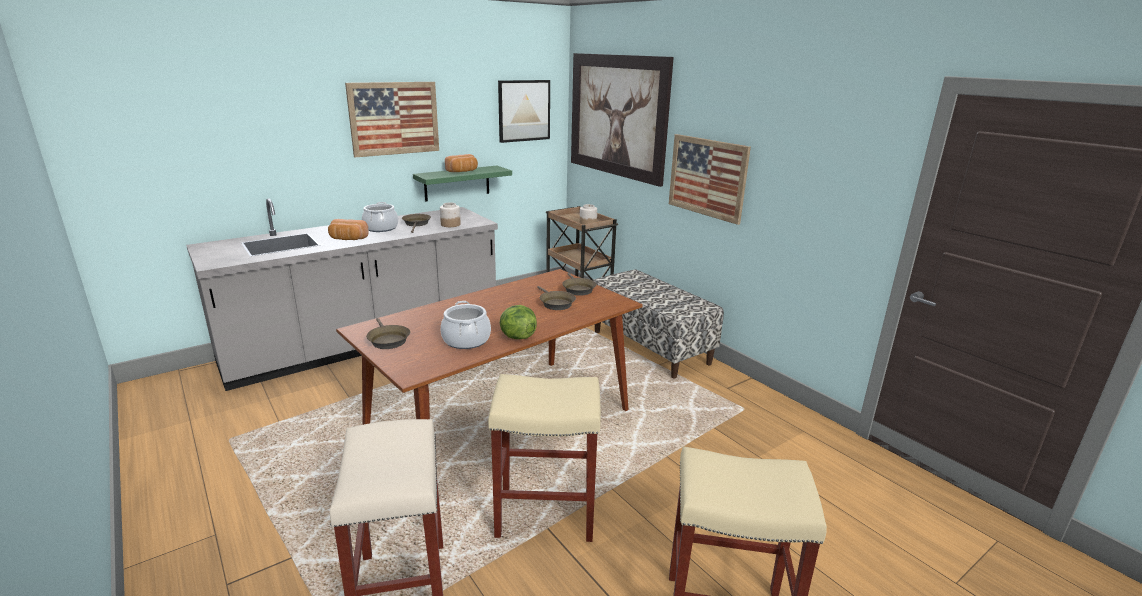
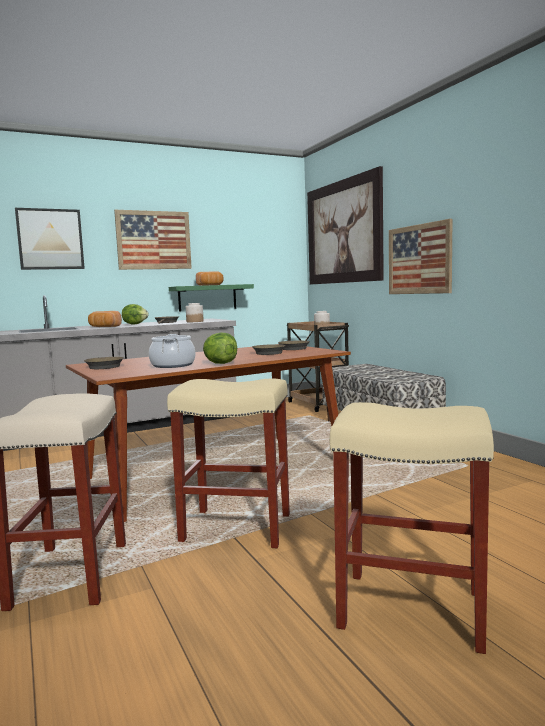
camera: 10 degrees right, 15 degrees down
cooking pot [362,202,398,232] -> lettuce [122,304,149,324]
picture [498,80,550,143] -> picture moved to [15,208,85,270]

